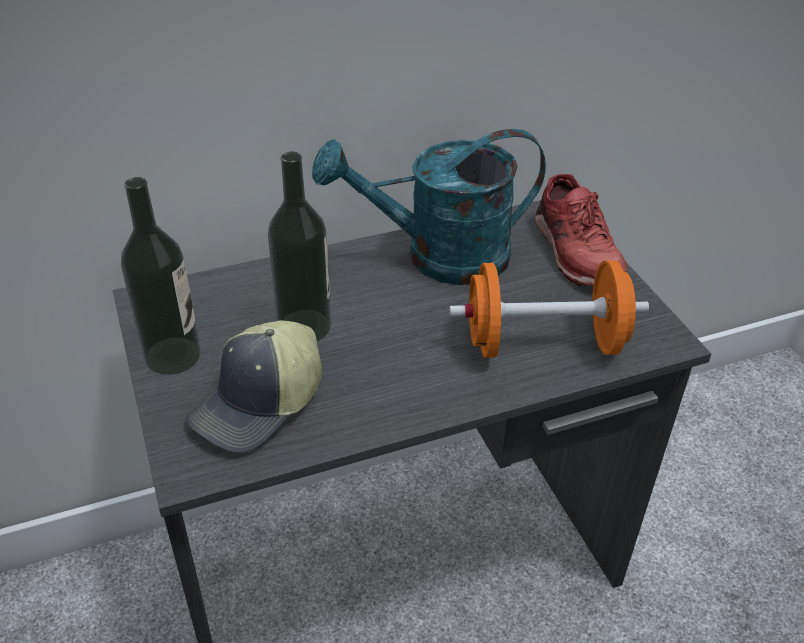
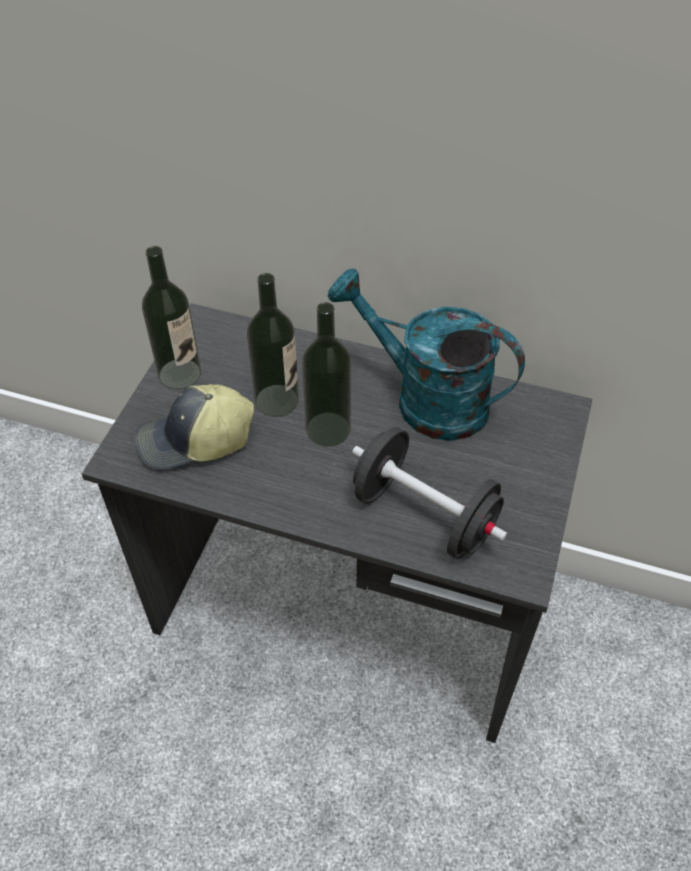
camera: 40 degrees right, 10 degrees up
orange dumbbell [449,260,649,358] -> black dumbbell [352,427,508,559]
red shoe [535,174,628,286] -> none
none -> bottle [302,302,351,446]

